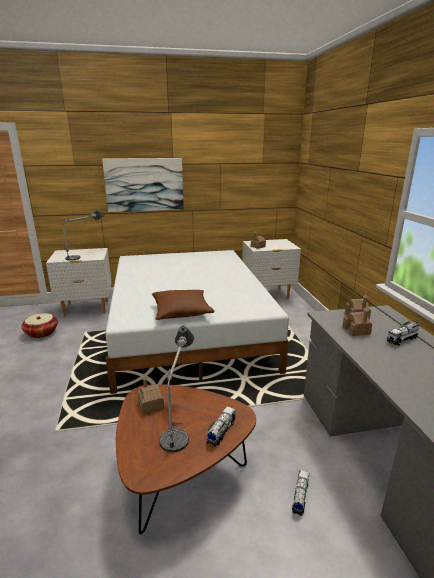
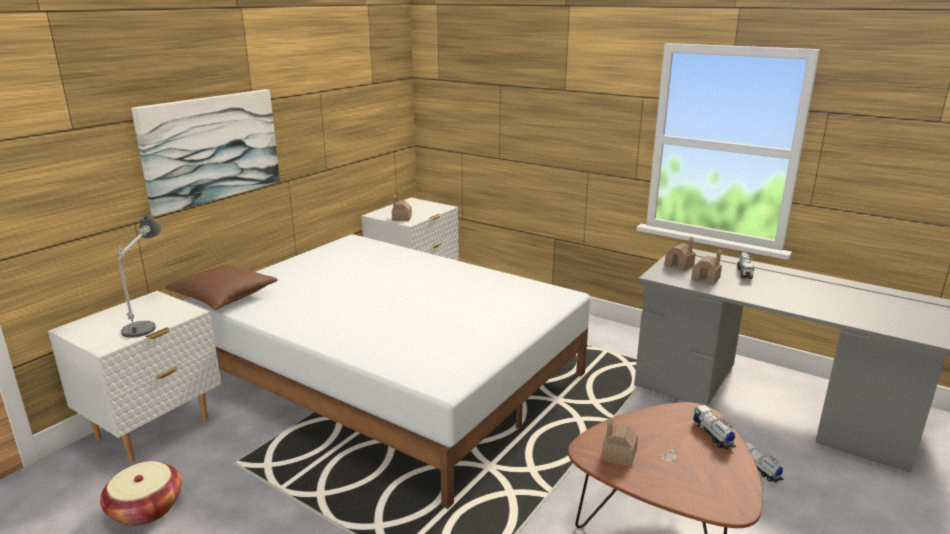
camera: 45 degrees left, 0 degrees up
brown pillow [152,290,215,320] -> brown pillow moved to [165,264,278,310]
table lamp [159,326,194,452] -> none

